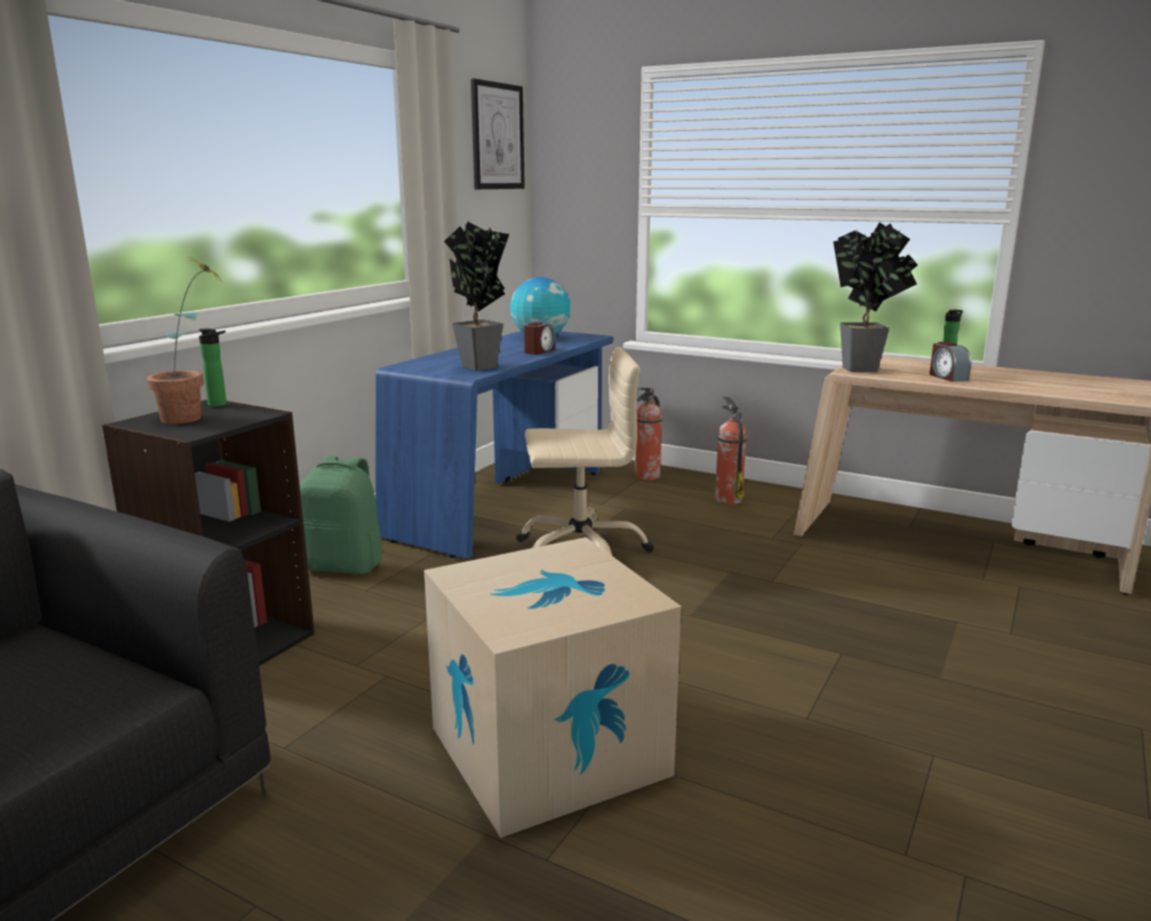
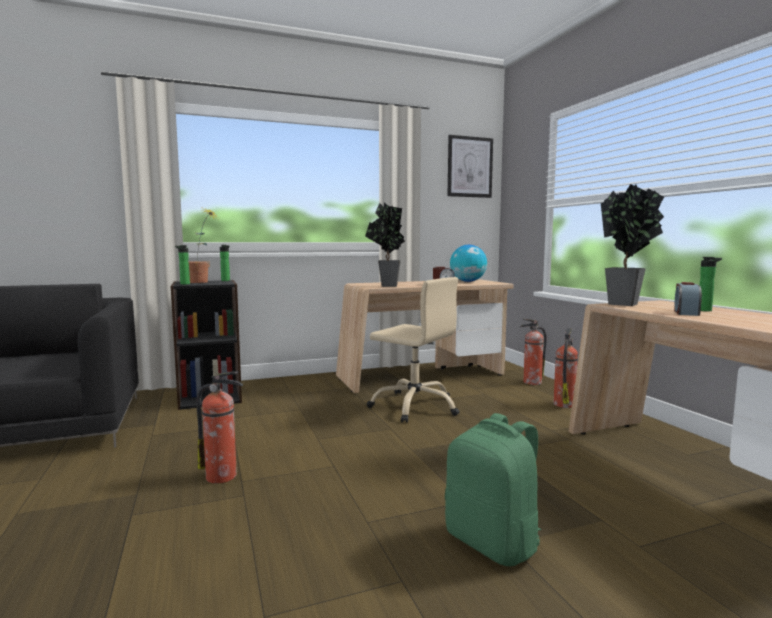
camera: 40 degrees right, 10 degrees down
green backpack [299,456,383,574] -> green backpack moved to [445,413,541,566]
blue desk [375,331,613,559] -> beige desk [336,279,514,393]
cardboard box [424,537,681,838] -> fire extinguisher [196,371,243,483]
none -> bottle [175,245,190,285]

